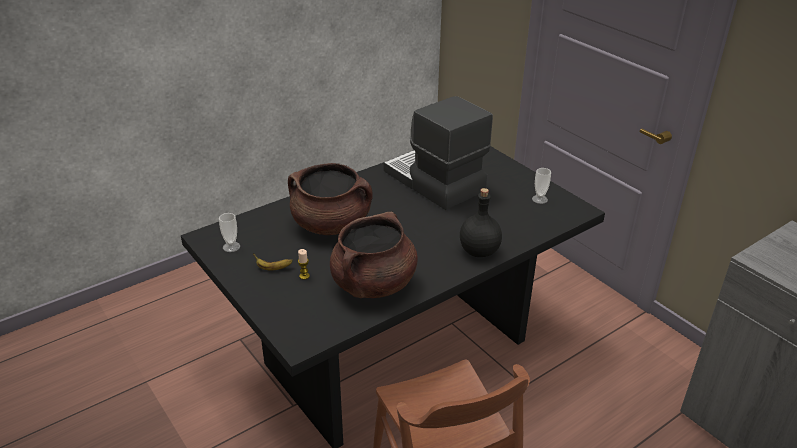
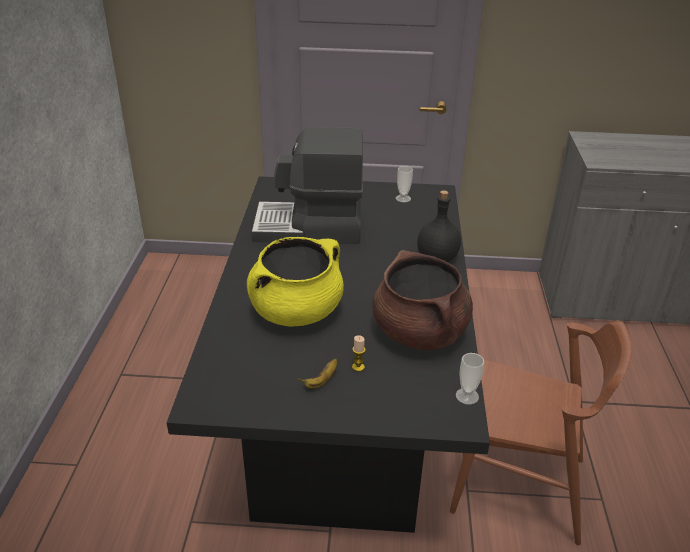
camera: 50 degrees left, 0 degrees up
cup [219,213,240,252] -> cup moved to [456,353,485,405]
brown cooking pot [288,163,373,235] -> yellow cooking pot [247,237,344,327]

